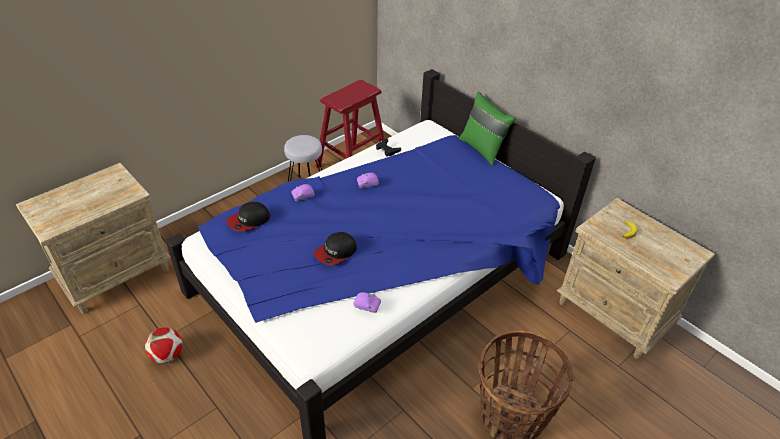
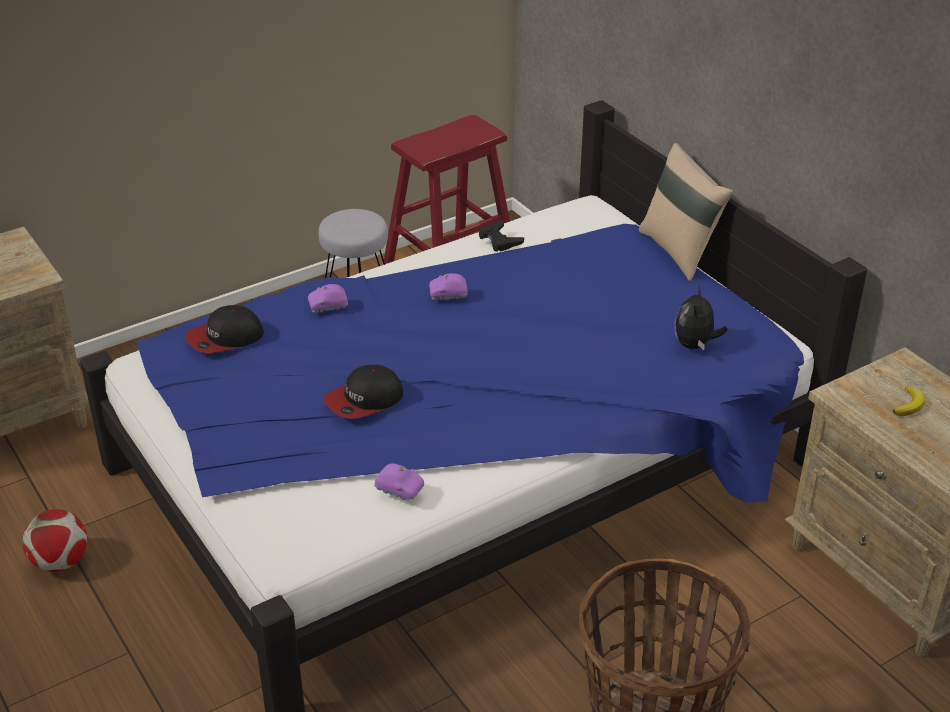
camera: 10 degrees right, 5 degrees down
green pillow [459,92,516,166] -> beige pillow [639,143,733,281]
none -> plush toy [674,286,728,350]

